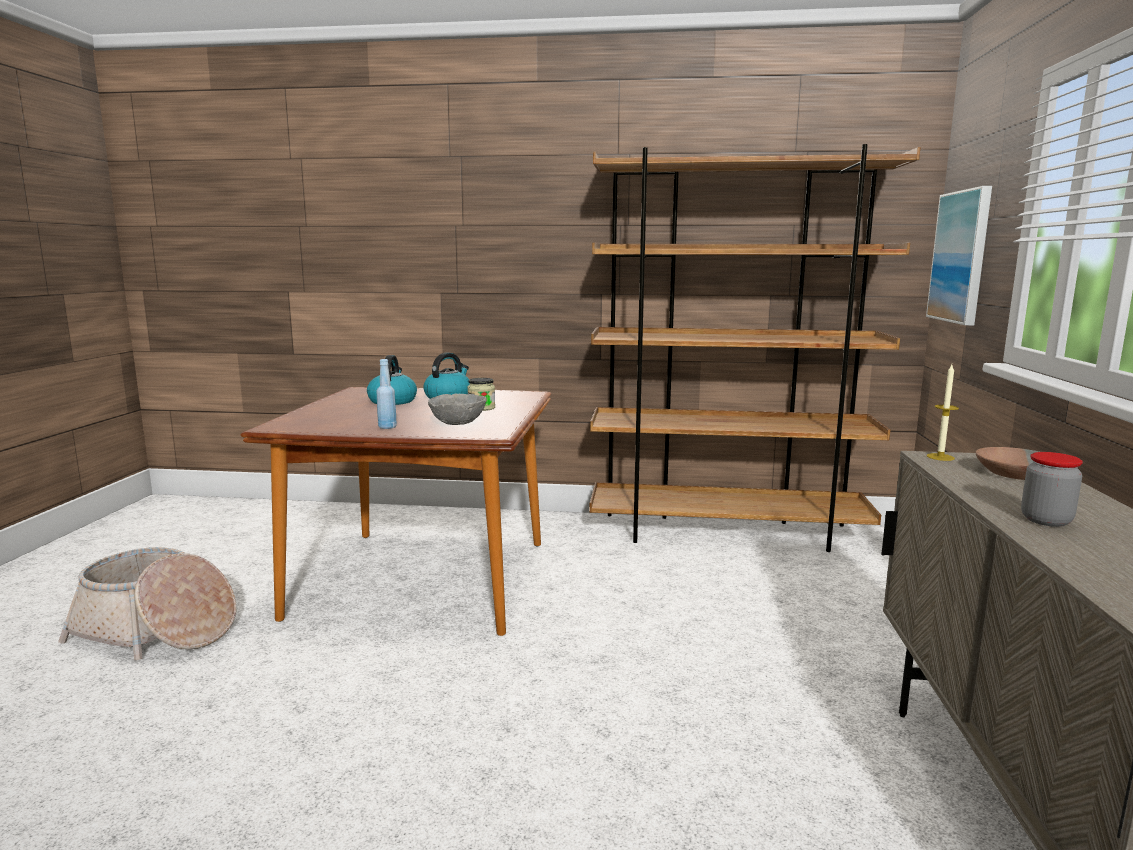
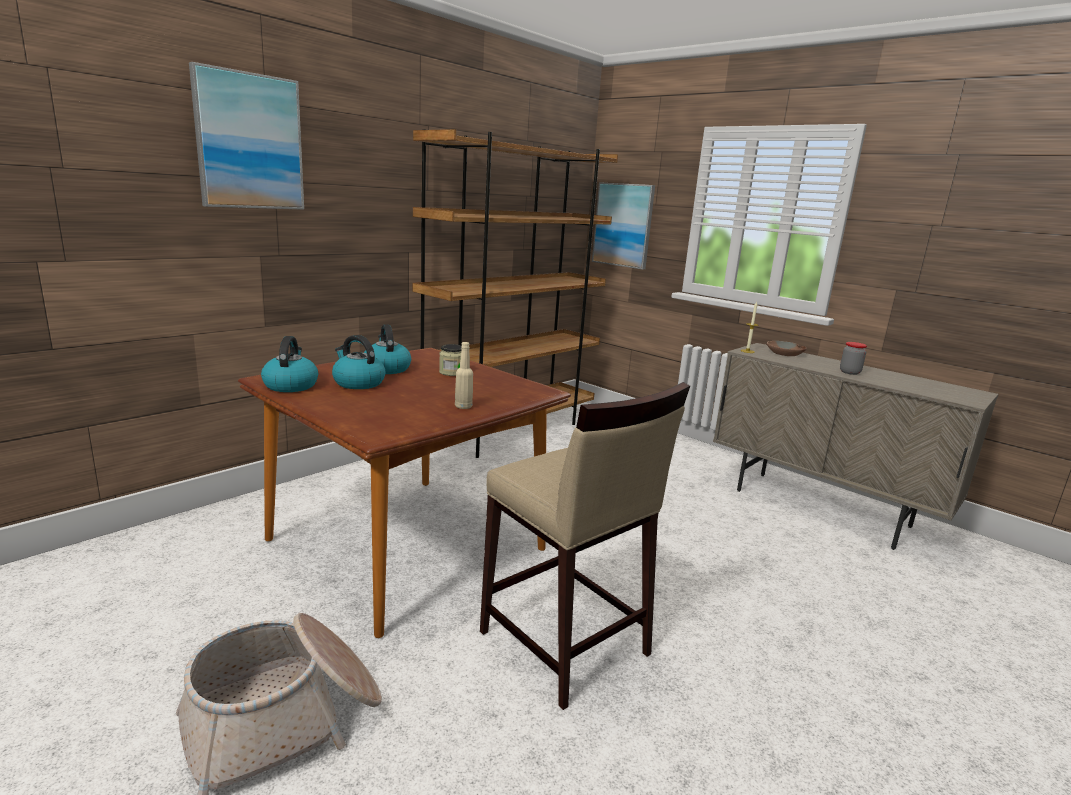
camera: 55 degrees left, 5 degrees up
blue bottle [376,359,397,429] -> beige bottle [455,342,473,409]
grey bowl [428,394,487,425] -> none
none -> picture [189,62,304,210]
none -> kettle [261,336,318,392]
none -> beige stool [480,382,690,710]

